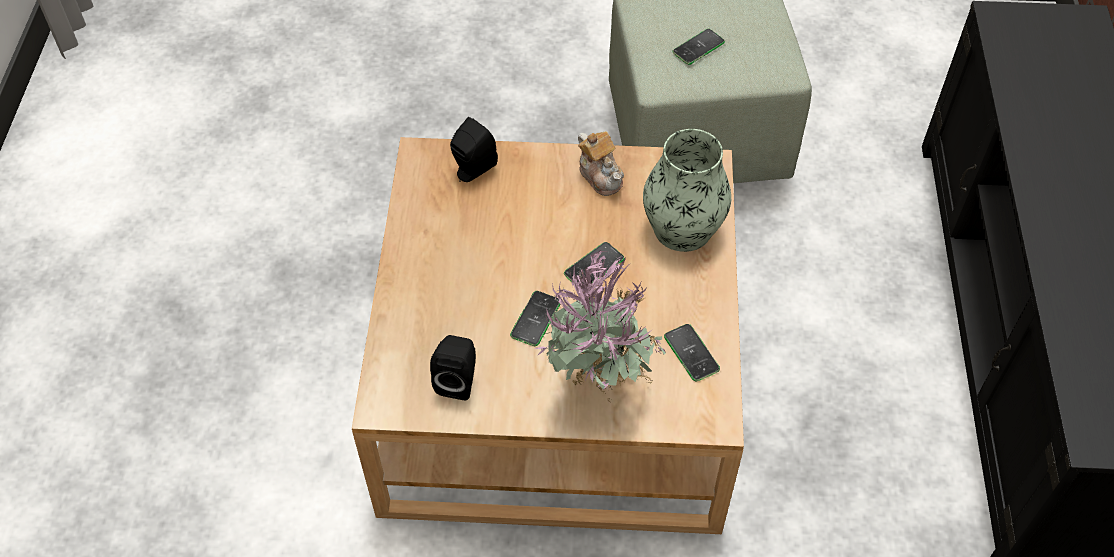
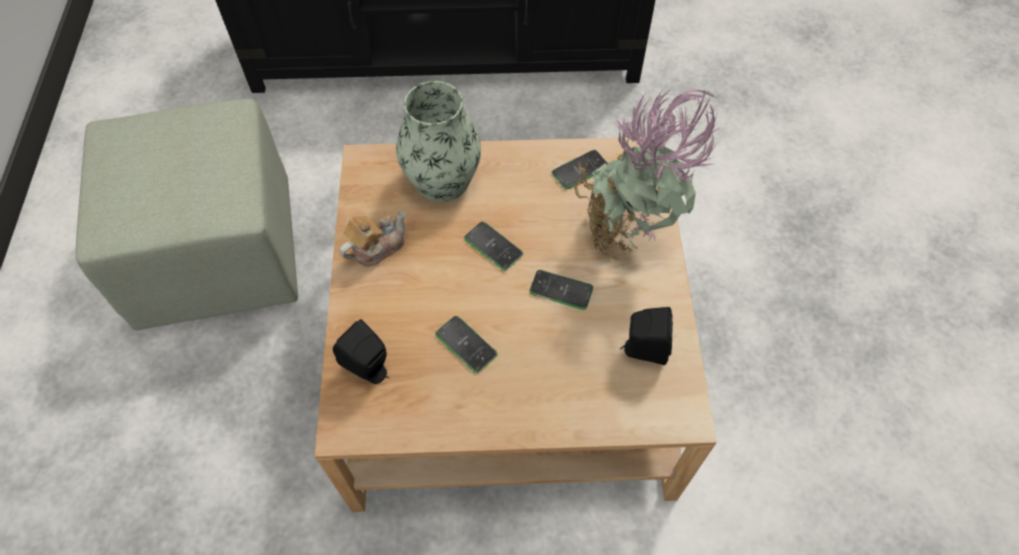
camera: 95 degrees left, 5 degrees up
phone [672,29,725,65] -> phone moved to [435,316,498,373]

